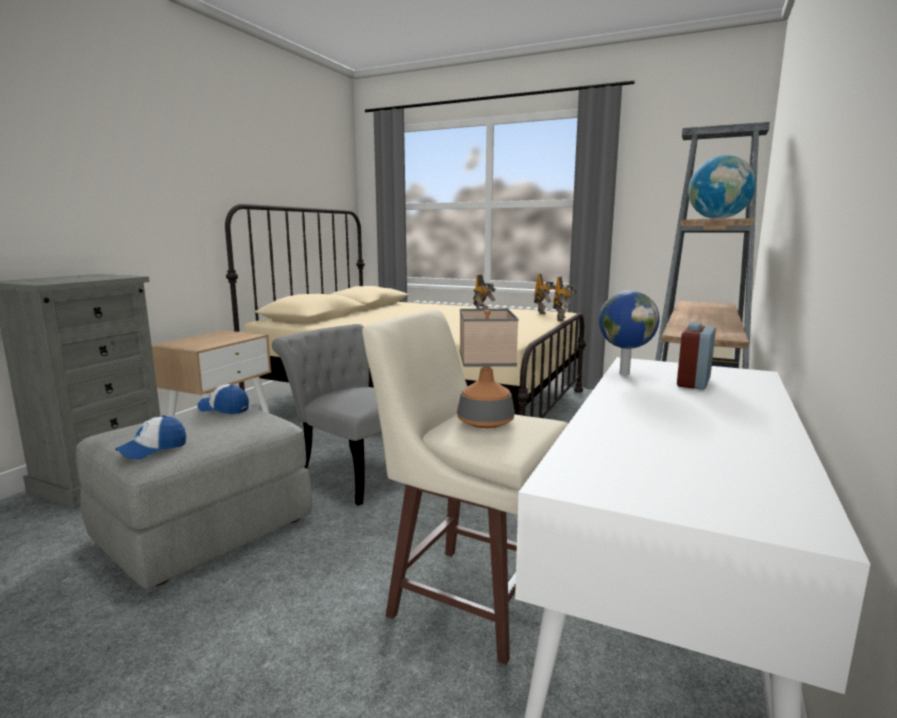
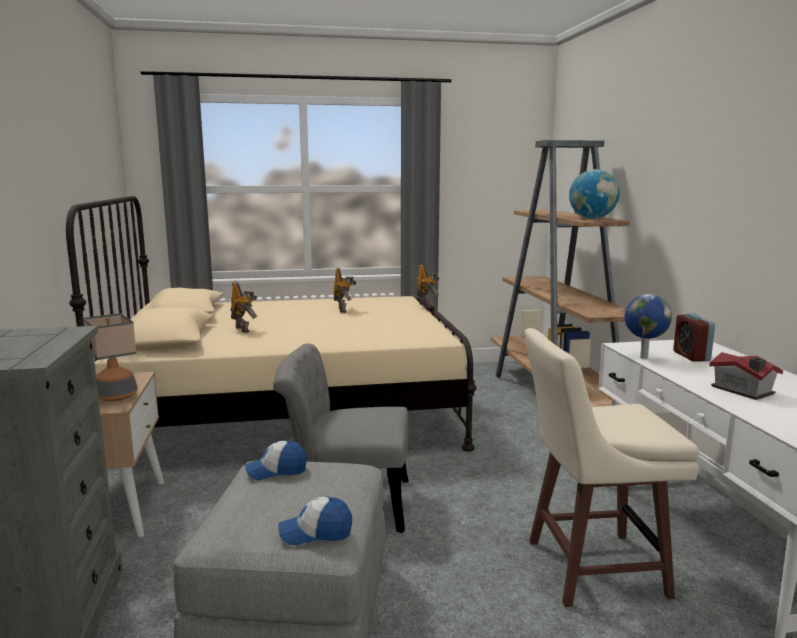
camera: 35 degrees left, 0 degrees up
cap [115,415,186,460] -> cap turned 75 degrees clockwise [278,497,352,546]
table lamp [457,308,518,428] -> table lamp moved to [83,313,138,401]
toy robot [534,273,556,314] -> toy robot moved to [230,282,257,333]
none -> toy house [709,352,783,400]

